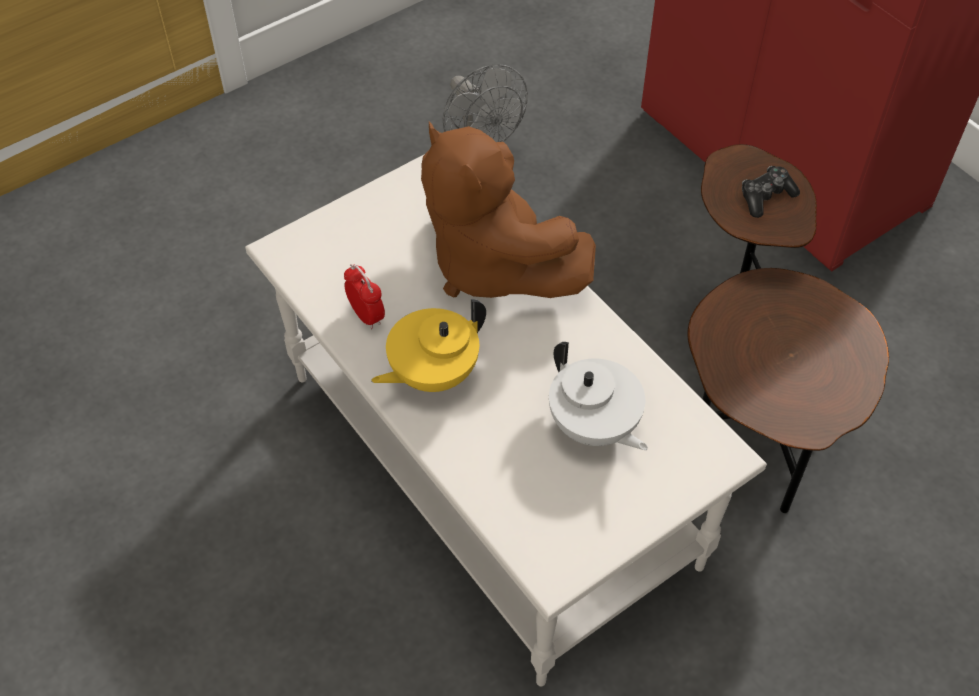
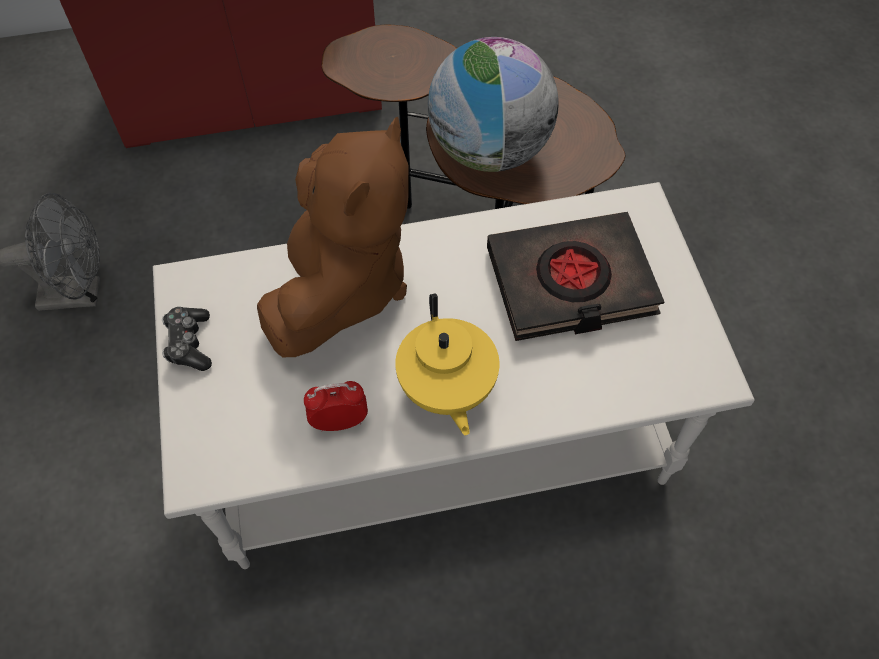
camera: 65 degrees left, 5 degrees up
brown plush toy [421,122,596,298] -> brown plush toy turned 60 degrees counterclockwise [257,117,409,357]
white teapot [549,342,648,450] -> black book [487,212,664,341]
game controller [742,166,800,218] -> game controller moved to [162,307,212,371]
none -> globe [428,37,559,172]

